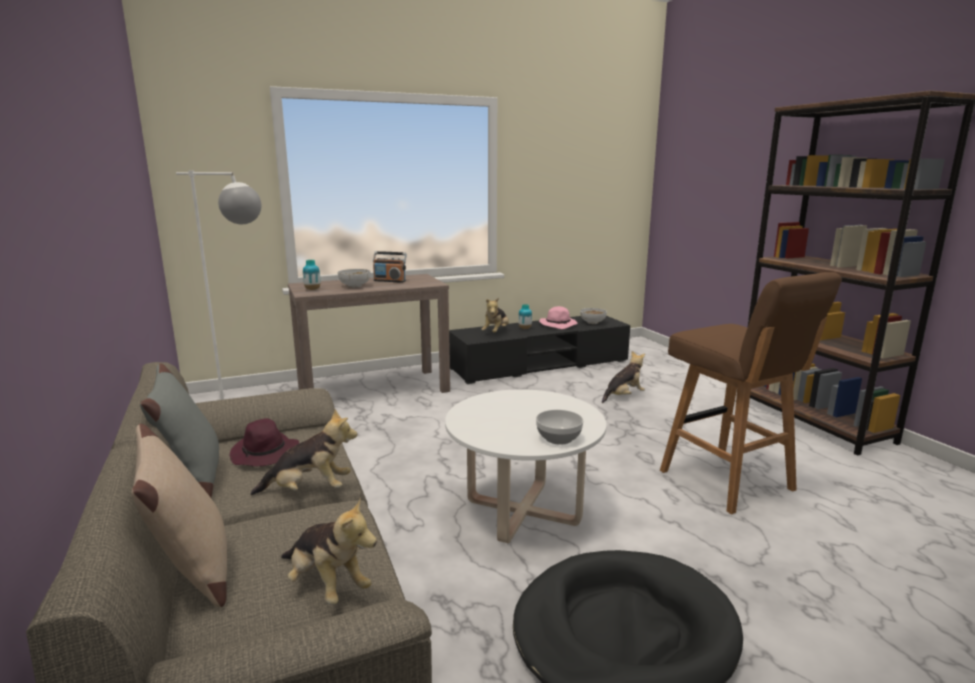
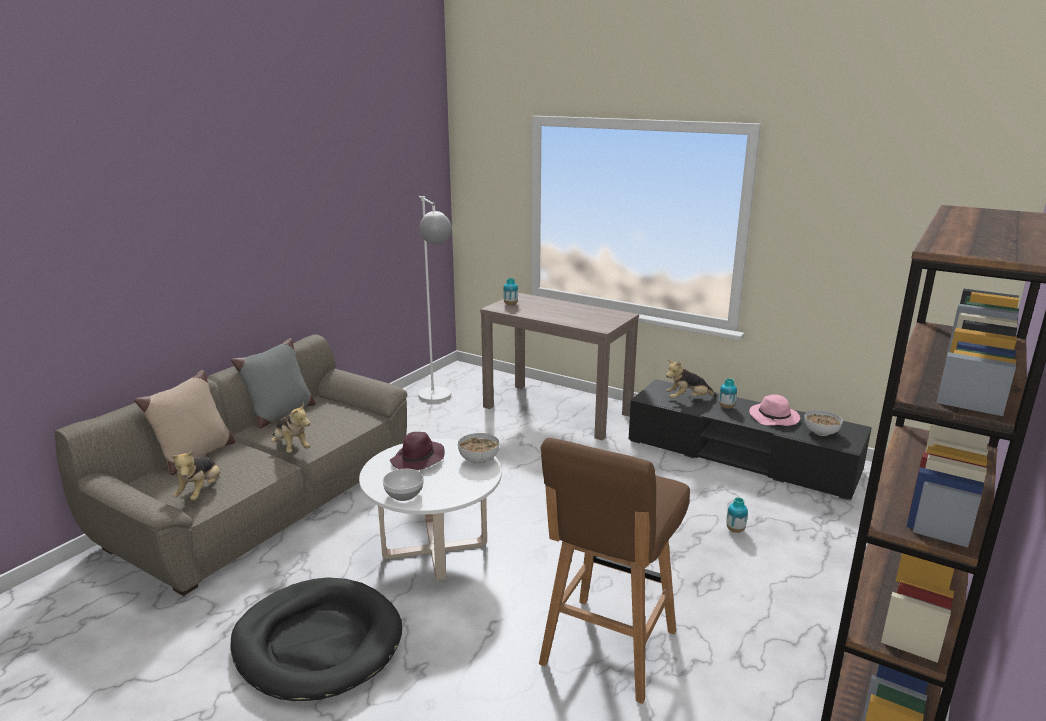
camera: 55 degrees right, 5 degrees up
purple hat [229,418,299,466] -> purple hat moved to [390,432,445,470]
bowl [338,269,370,288] -> bowl moved to [458,433,499,464]
radio [373,251,407,283] -> none
plush toy [602,351,645,403] -> vase [726,497,748,533]

